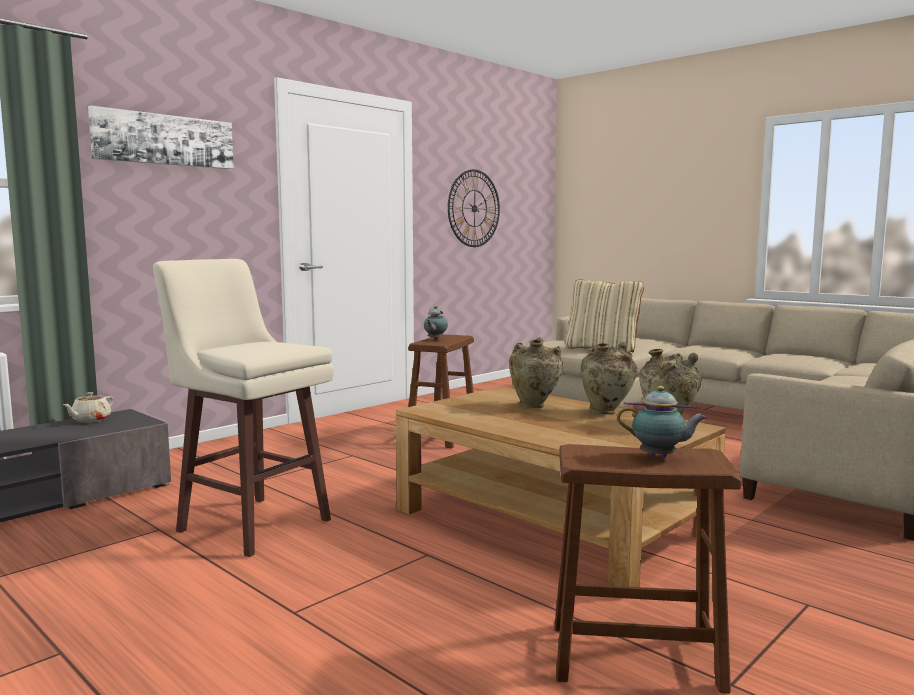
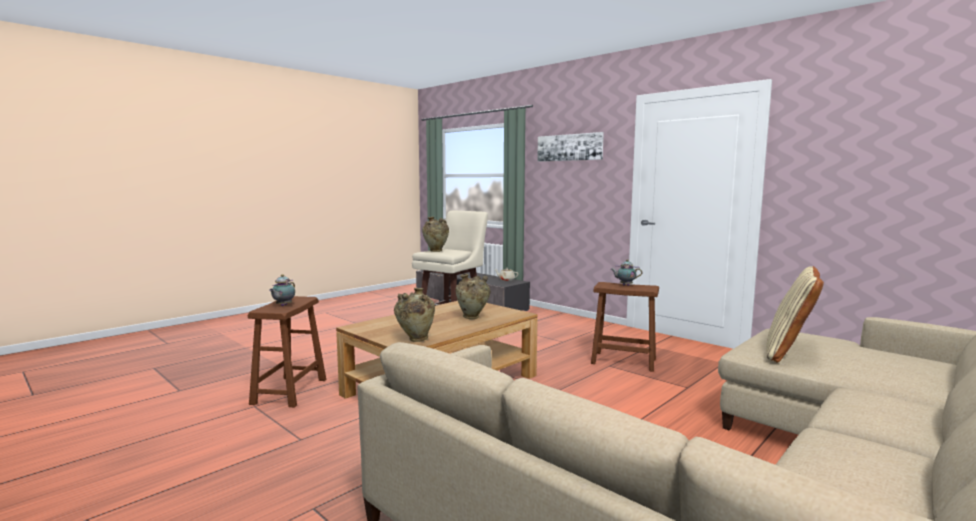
camera: 90 degrees right, 0 degrees up
wall clock [448,169,500,247] -> none
beige vase [581,342,638,415] -> beige vase moved to [422,217,449,252]

